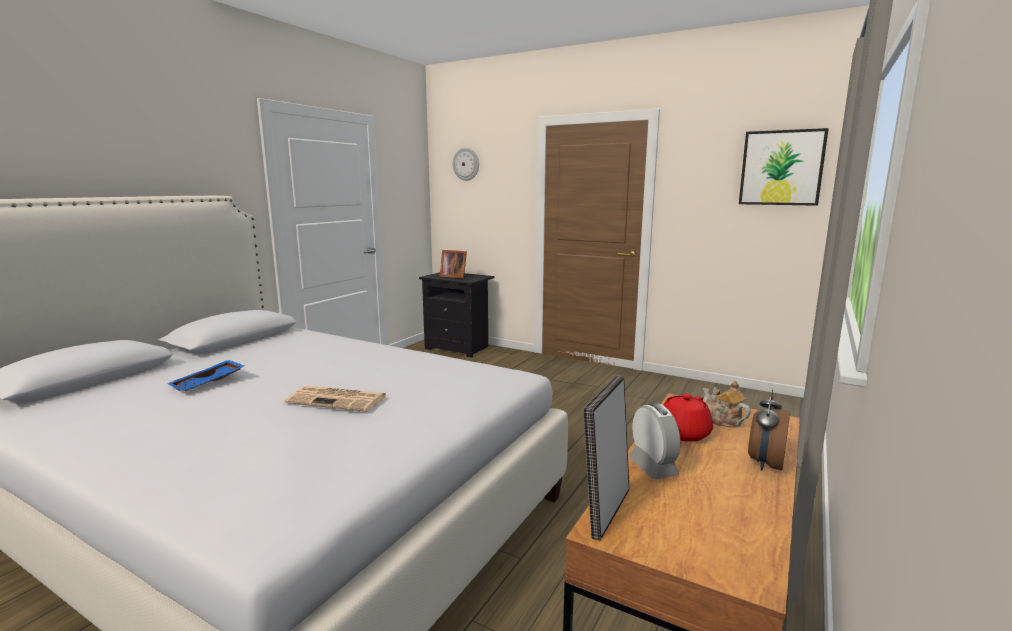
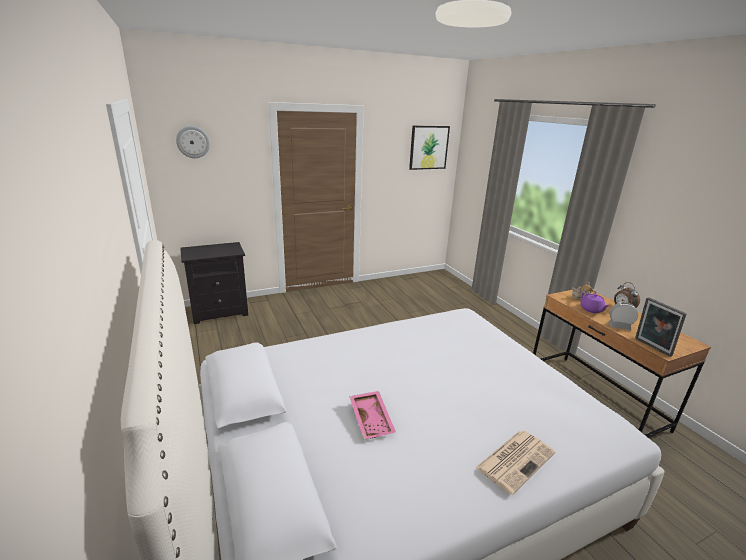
camera: 55 degrees left, 10 degrees up
blue tray [167,360,245,391] -> pink tray [349,391,396,439]
newspaper [285,386,387,412] -> newspaper moved to [475,431,556,495]
picture frame [439,250,467,279] -> none
red teapot [663,394,713,442] -> purple teapot [580,292,609,313]

